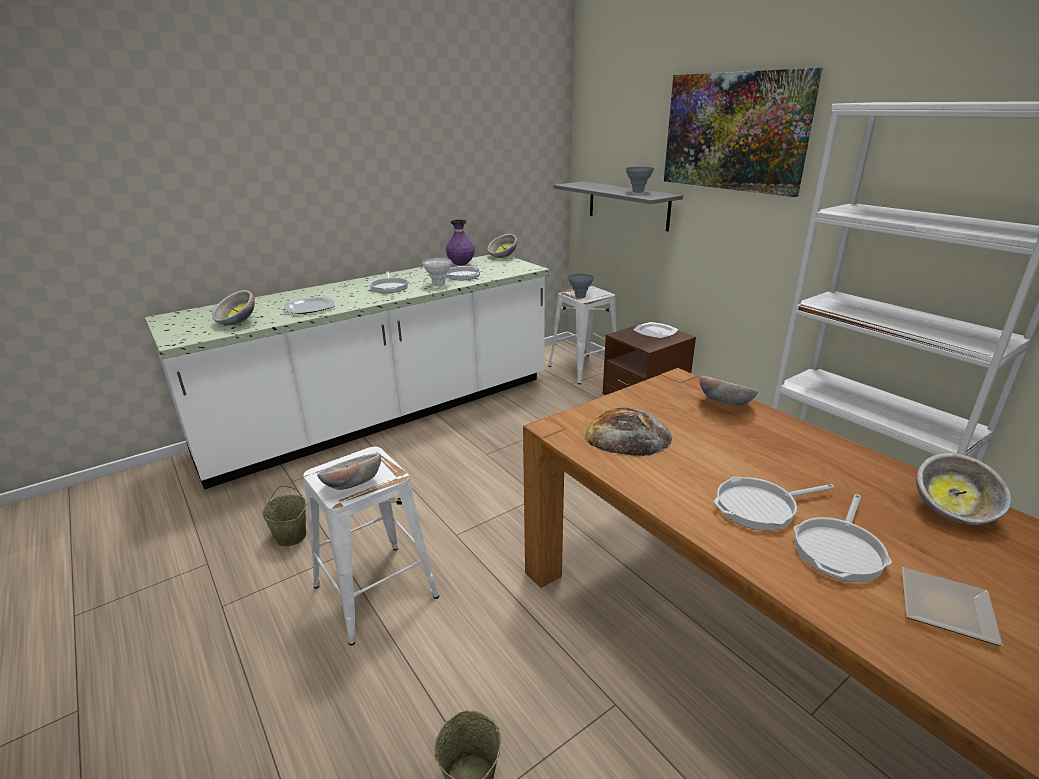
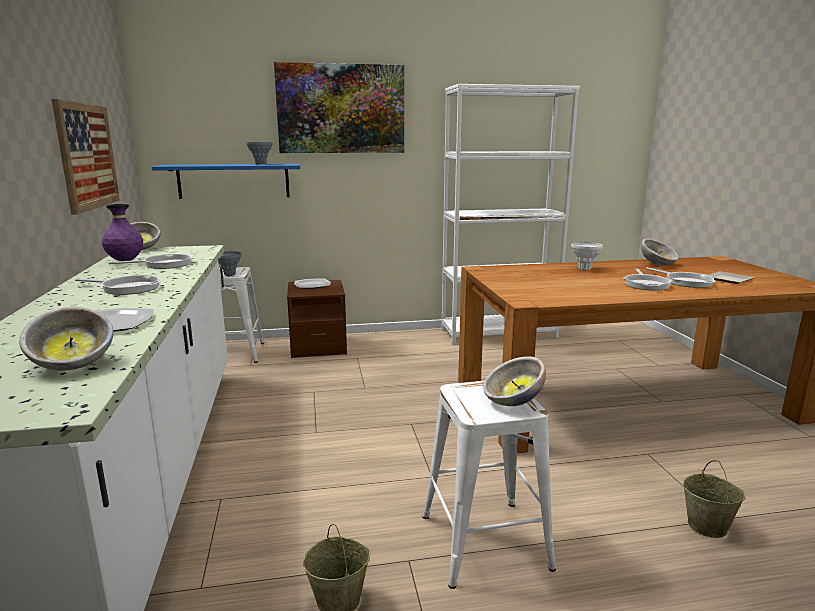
camera: 65 degrees left, 10 degrees down
white vase [422,258,452,287] -> white vase moved to [571,242,603,270]
grey shelf [553,181,683,231] -> blue shelf [152,164,300,199]
bread [584,407,672,456] -> none
bowl [700,376,758,406] -> none
none -> picture [52,99,120,215]

